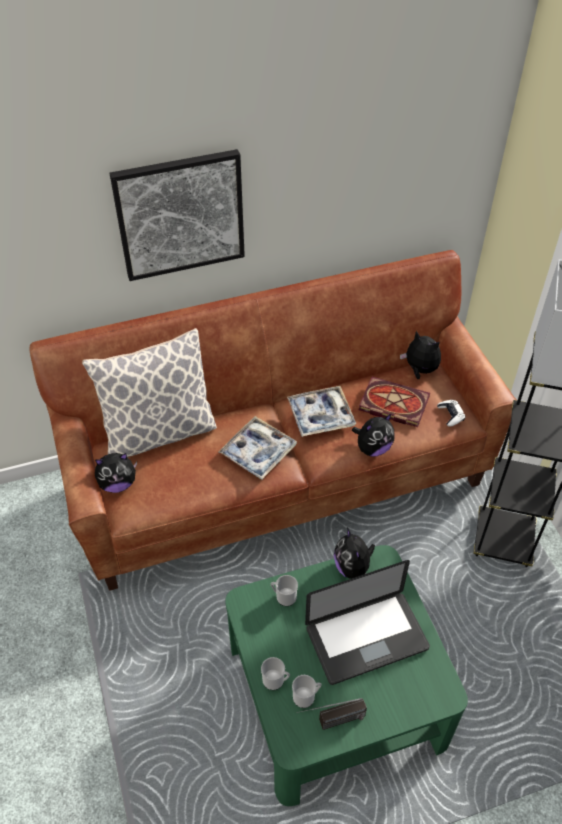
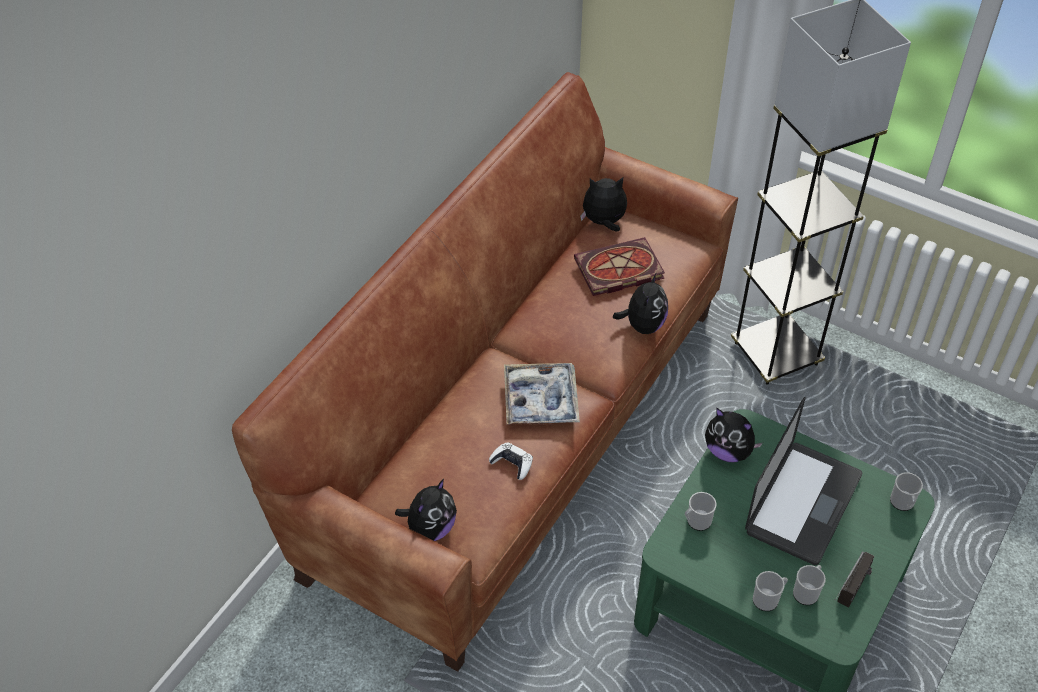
camera: 40 degrees left, 0 degrees up
pillow [82,328,217,457] -> none
picture [110,149,245,281] -> none
tray [287,386,357,437] -> none
white game controller [437,400,465,427] -> white game controller moved to [489,442,533,480]
none -> mug [890,472,923,511]

